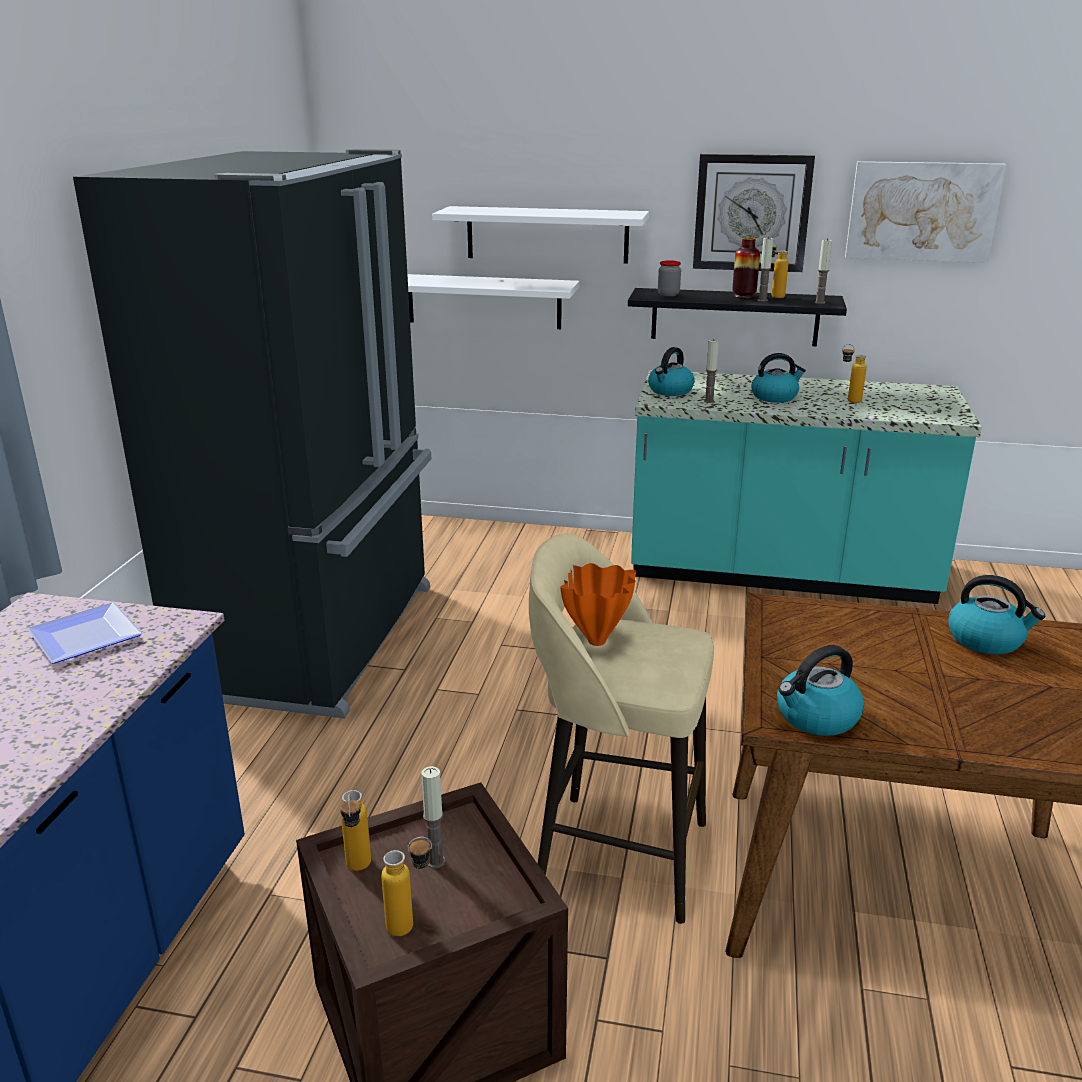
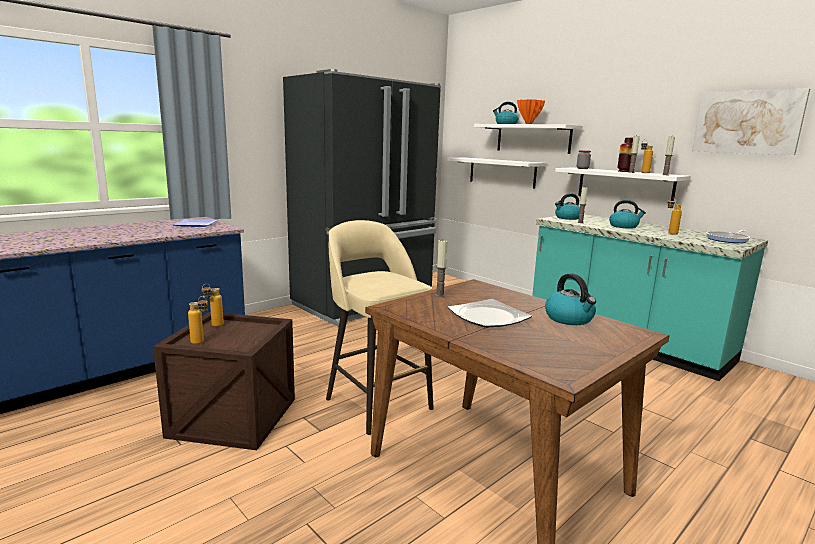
camera: 35 degrees right, 10 degrees down
candle [421,766,446,869] -> candle moved to [435,240,447,297]
orange vase [560,563,636,646] -> orange vase moved to [517,99,545,124]
black shelf [628,288,847,346] -> white shelf [555,168,691,201]
wall clock [693,154,815,272] -> none
kettle [777,645,864,736] -> kettle moved to [493,102,518,124]
none -> plate [448,299,532,328]
none -> frying pan [706,230,750,243]

